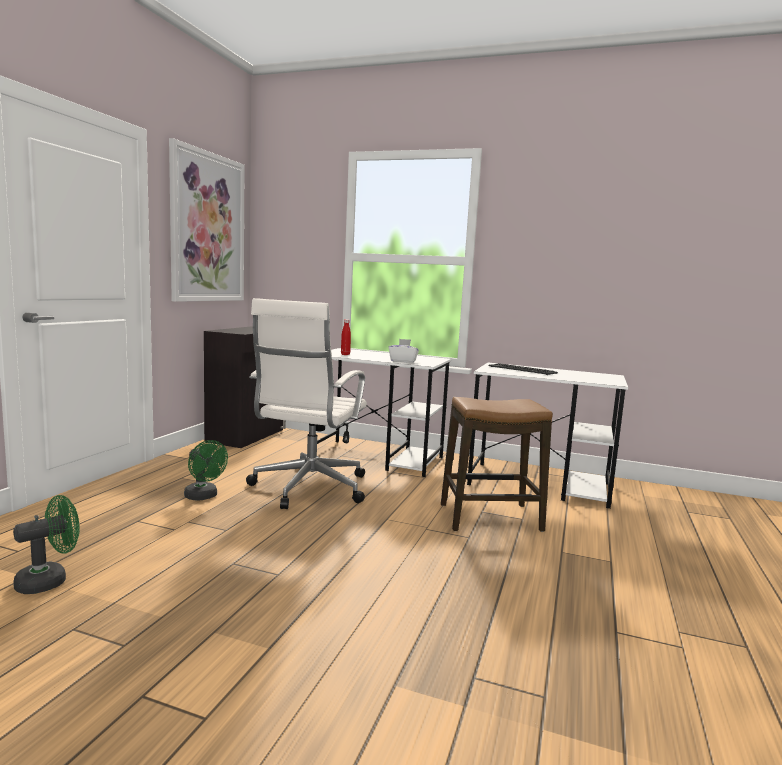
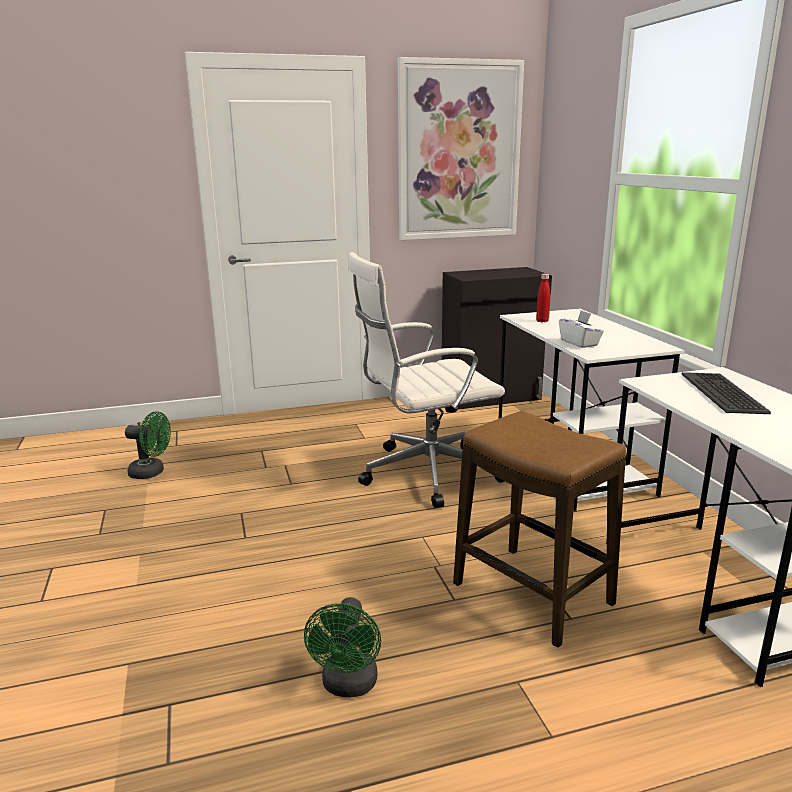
camera: 55 degrees right, 10 degrees up
green fan [184,440,228,501] -> green fan moved to [304,597,381,697]

